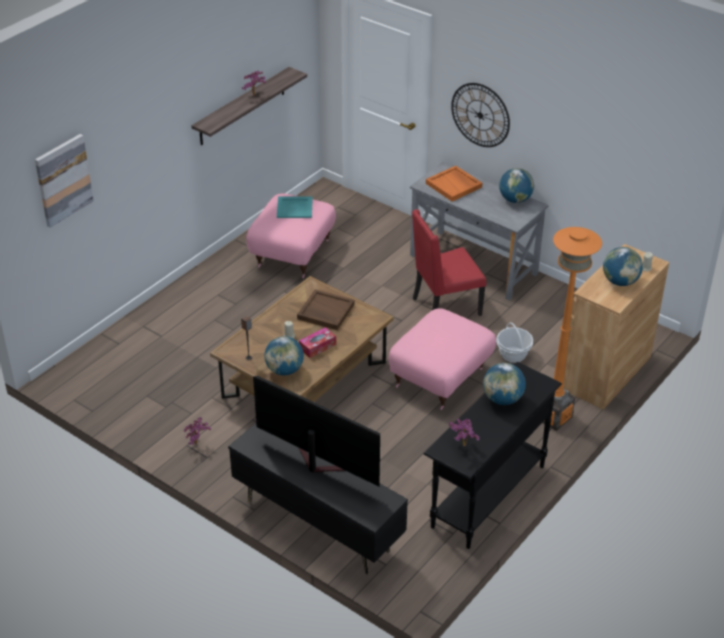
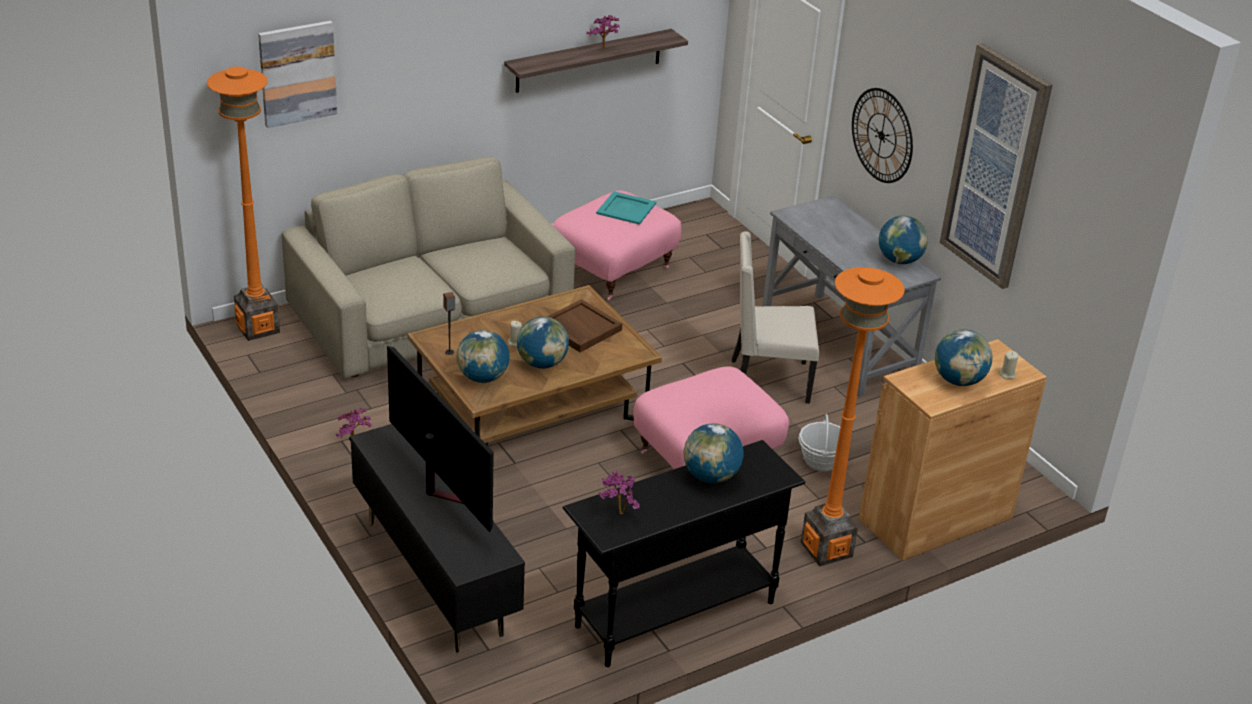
camera: 20 degrees right, 5 degrees down
tissue box [299,327,336,358] -> globe [517,317,569,369]
red chair [412,209,486,316] -> beige chair [732,231,819,404]
orange tray [426,166,482,202] -> none
none -> orange floor lamp [207,67,280,341]
none -> beige sofa [282,157,575,378]
none -> picture [940,43,1052,289]

